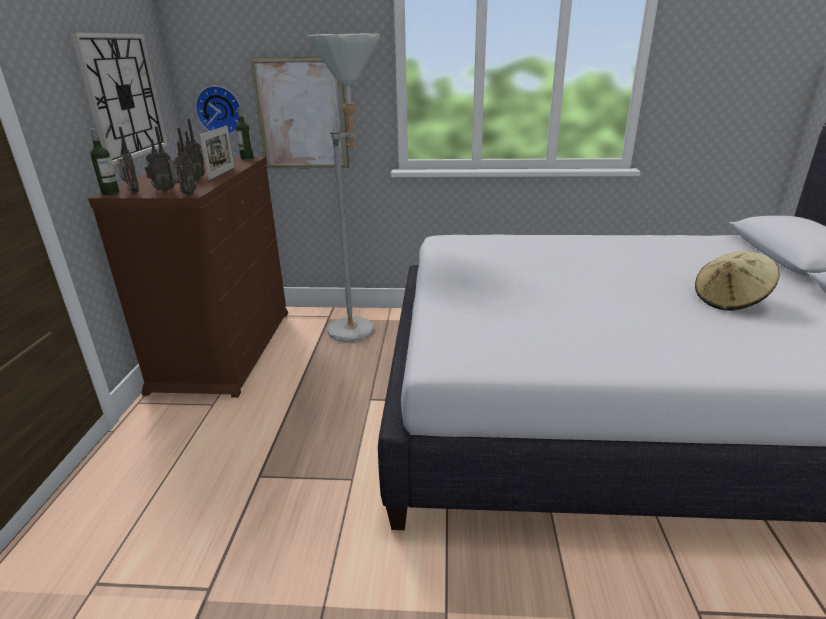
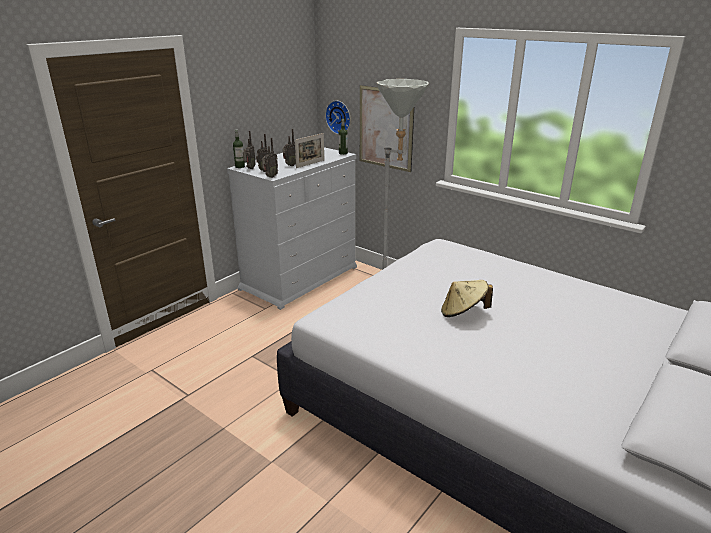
camera: 35 degrees right, 0 degrees up
wall clock [70,32,168,166] -> none
brown dresser [88,157,288,398] -> white dresser [227,147,357,310]
beige hat [695,251,779,311] -> beige hat moved to [441,280,493,317]

